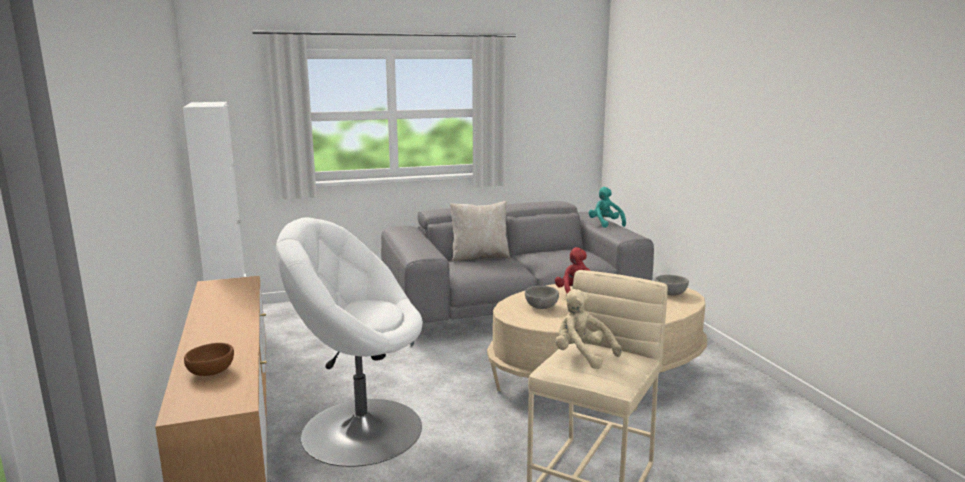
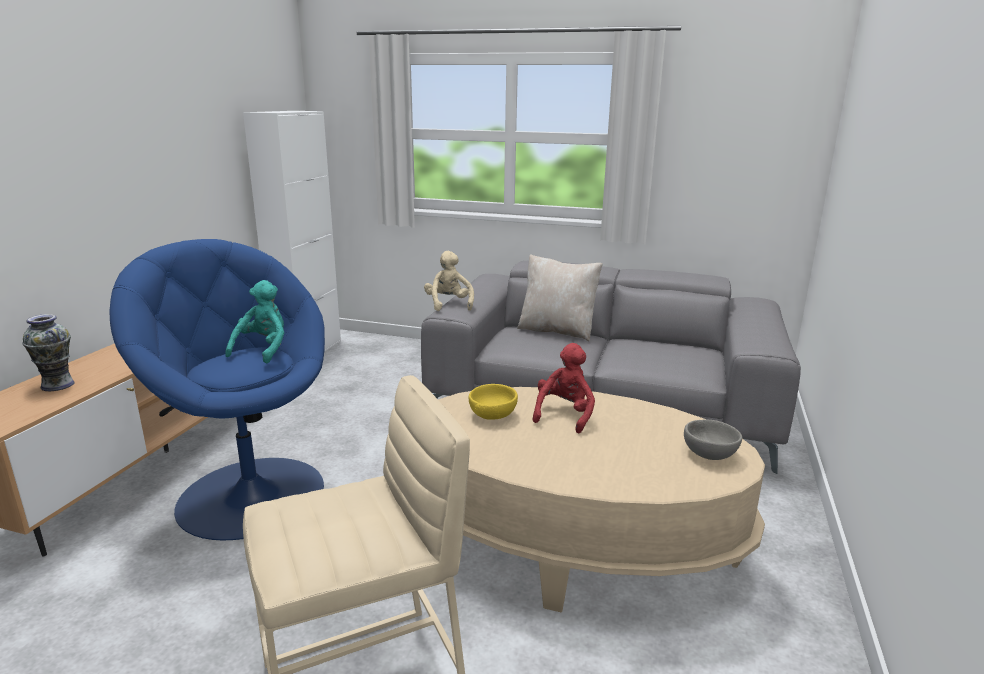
camera: 35 degrees right, 5 degrees up
brown bowl [184,343,234,376] -> vase [22,314,75,391]
white armchair [276,217,423,467] -> blue armchair [109,239,325,540]
grey bowl [525,286,559,309] -> yellow bowl [469,384,518,420]
beige plush toy [555,289,622,369] -> beige plush toy moved to [424,251,474,311]
turquoise plush toy [589,187,626,228] -> turquoise plush toy moved to [225,280,284,363]

